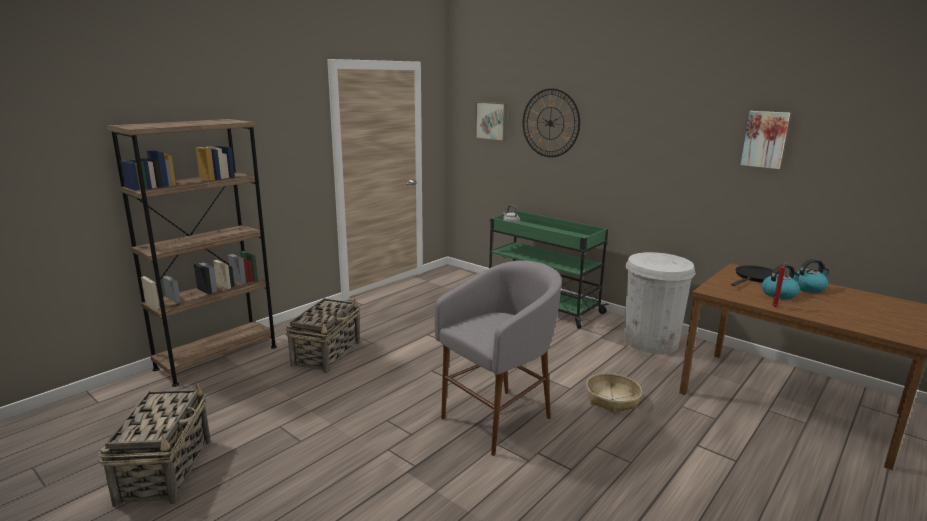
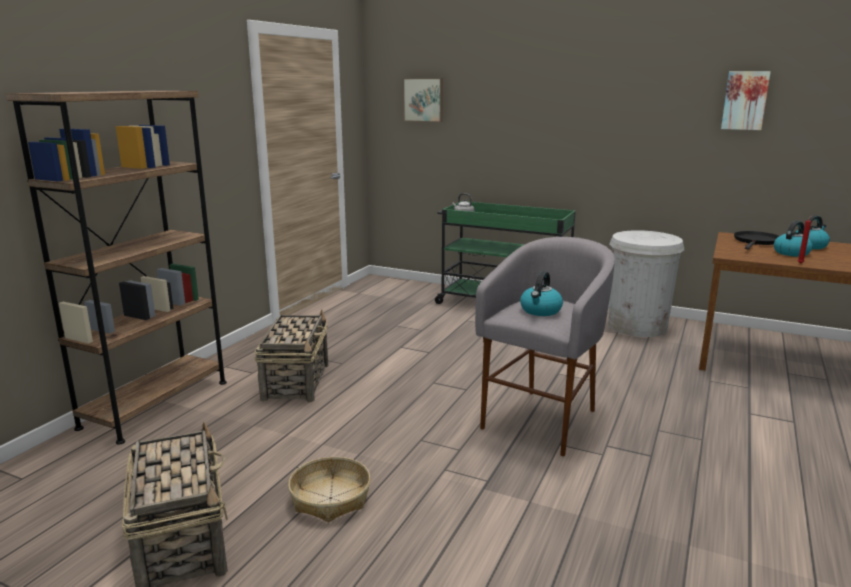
camera: 15 degrees left, 0 degrees up
wall clock [523,88,580,157] -> none
basket [586,373,642,413] -> basket moved to [288,457,371,522]
none -> kettle [520,271,563,316]

